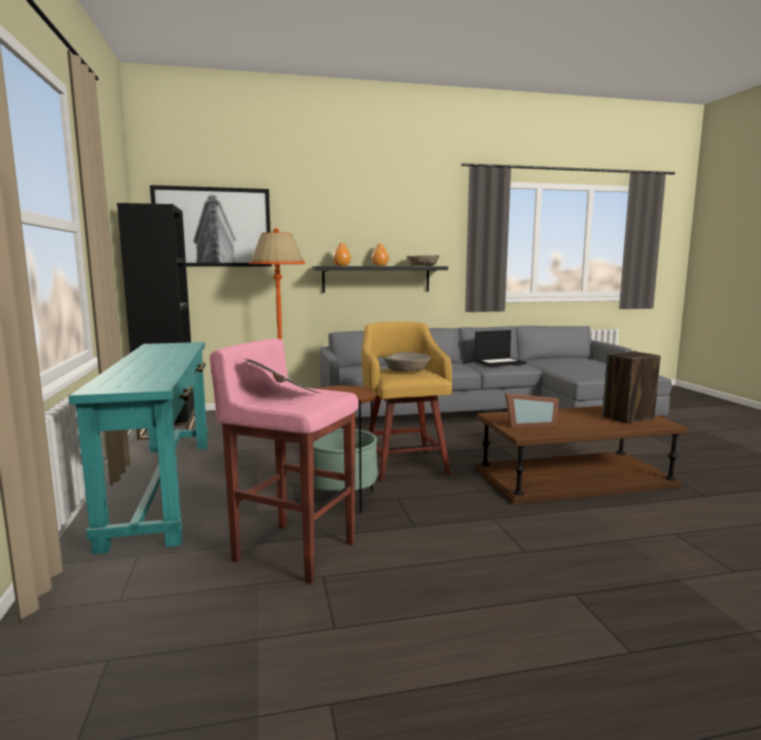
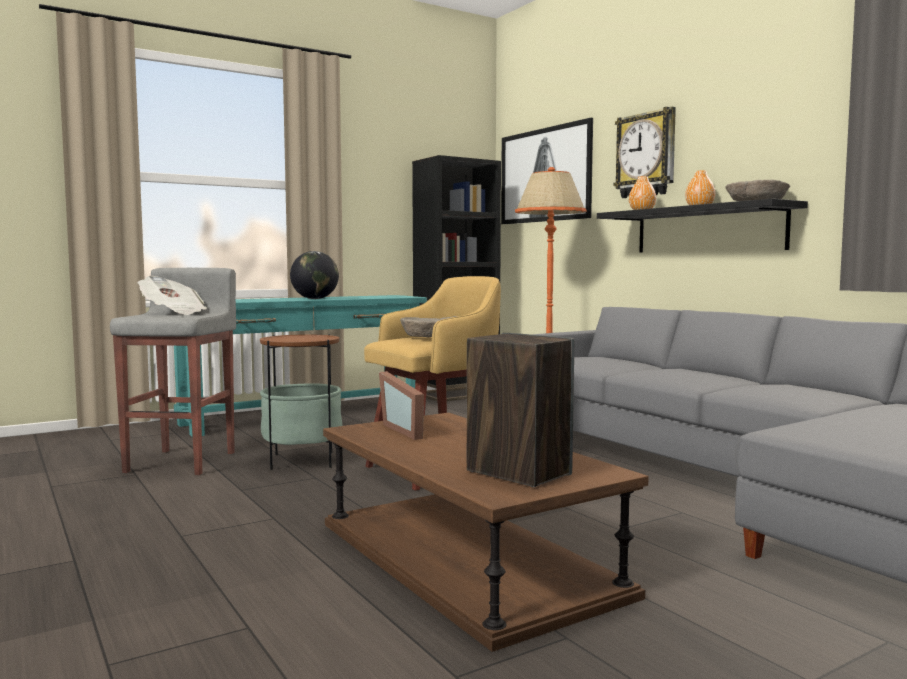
camera: 70 degrees right, 5 degrees down
pink stool [210,338,359,584] -> grey stool [110,268,236,475]
laptop [474,330,527,367] -> none
none -> globe [290,251,339,299]
none -> wall clock [614,107,676,198]

